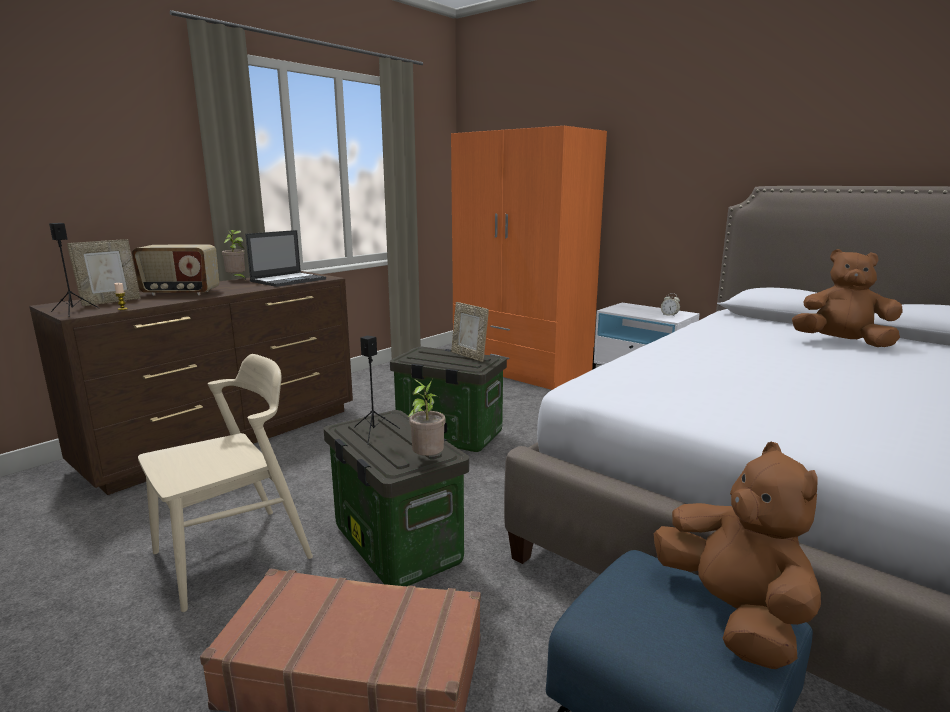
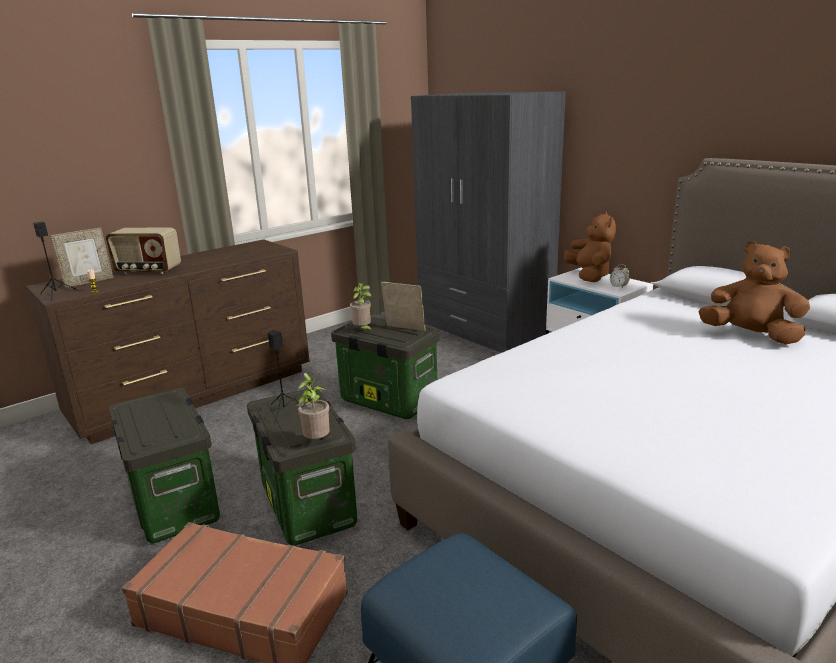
camera: 10 degrees right, 5 degrees up
beige chair [138,354,313,612] -> storage box [109,388,220,544]
potted plant [222,230,246,280] -> potted plant moved to [350,283,372,331]
laptop [245,230,326,287] -> none
orange wardrobe [451,126,607,390] -> grey wardrobe [411,91,566,353]
picture frame [451,302,489,362] -> picture frame turned 150 degrees clockwise [381,282,425,331]
brown plush toy [654,442,821,669] -> brown plush toy moved to [564,212,616,282]

